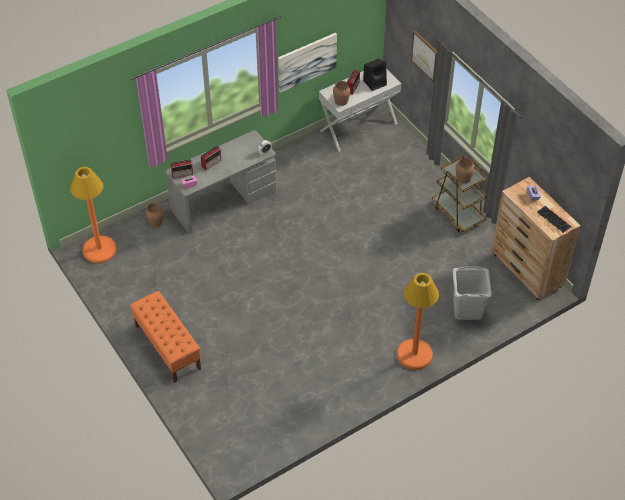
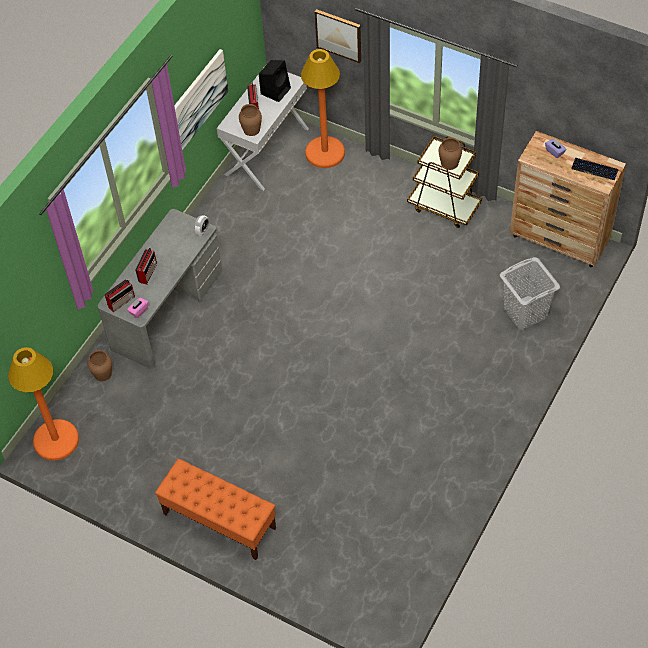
camera: 25 degrees left, 5 degrees up
orange floor lamp [397,273,439,370] -> orange floor lamp moved to [301,49,345,168]

